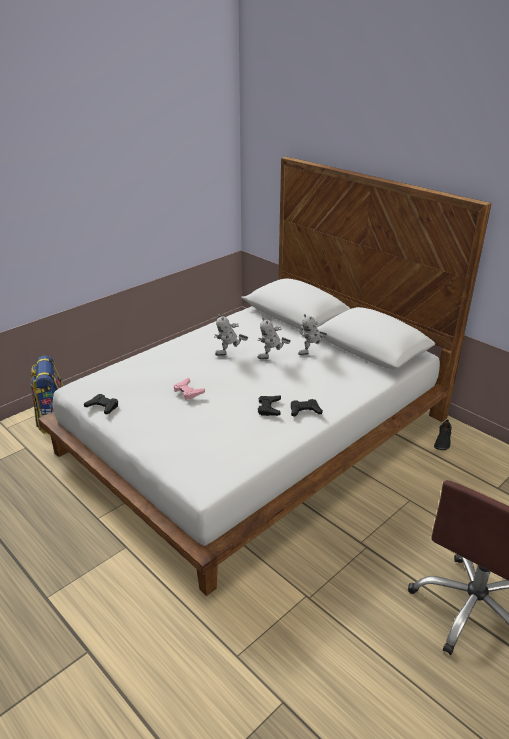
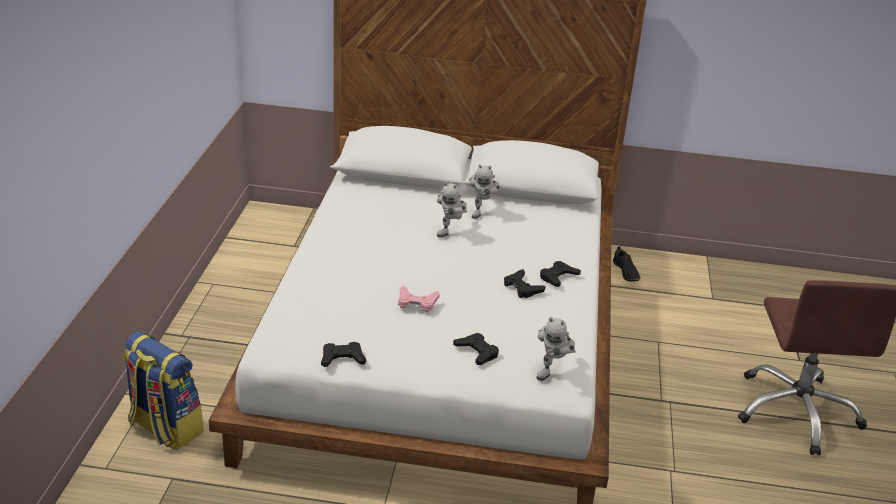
camera: 40 degrees left, 0 degrees up
toy robot [214,314,248,356] -> toy robot moved to [536,317,576,381]
none -> black game controller [453,333,499,365]

